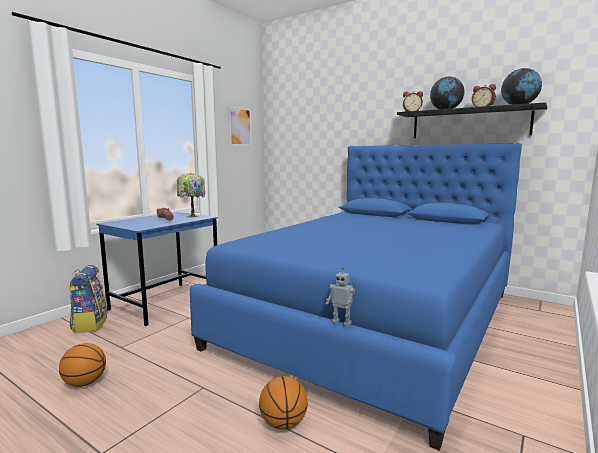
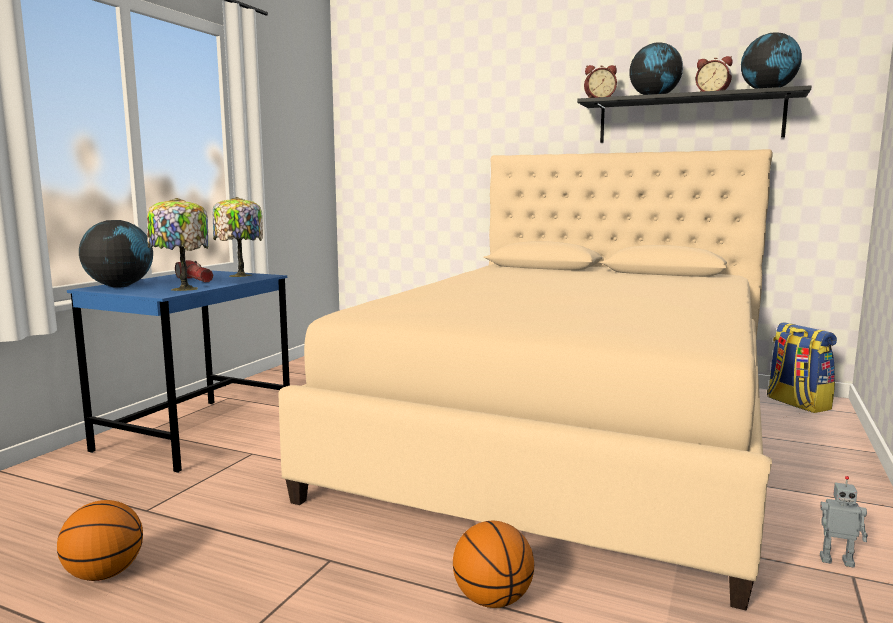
camera: 10 degrees left, 0 degrees up
backpack [69,265,107,333] -> backpack moved to [767,322,837,413]
blue bed [190,143,522,451] -> beige bed [278,149,773,611]
picture [228,106,252,146] -> none
toy robot [326,267,355,327] -> toy robot moved to [820,476,868,568]
none -> globe [79,220,153,288]
none -> table lamp [147,198,208,291]

